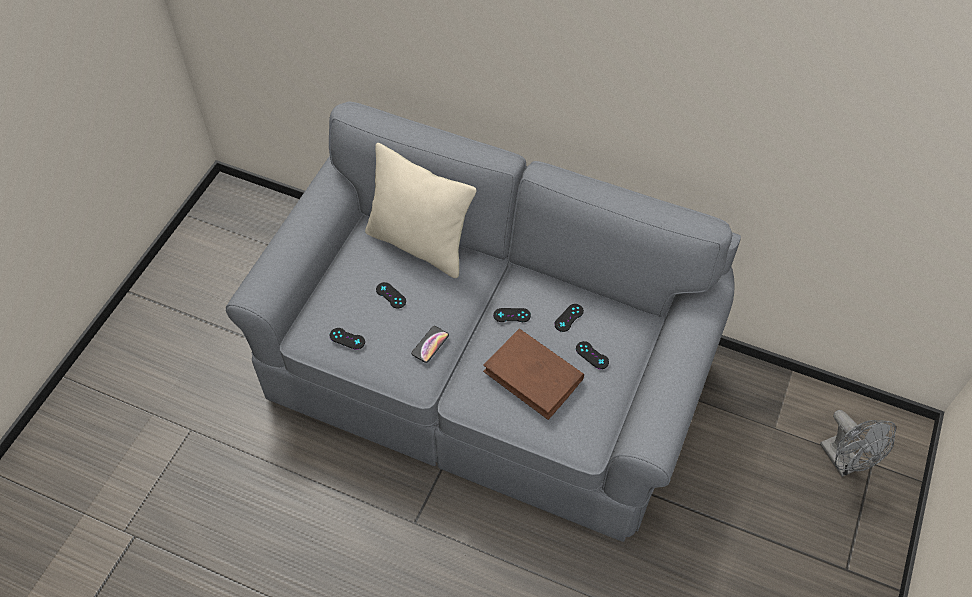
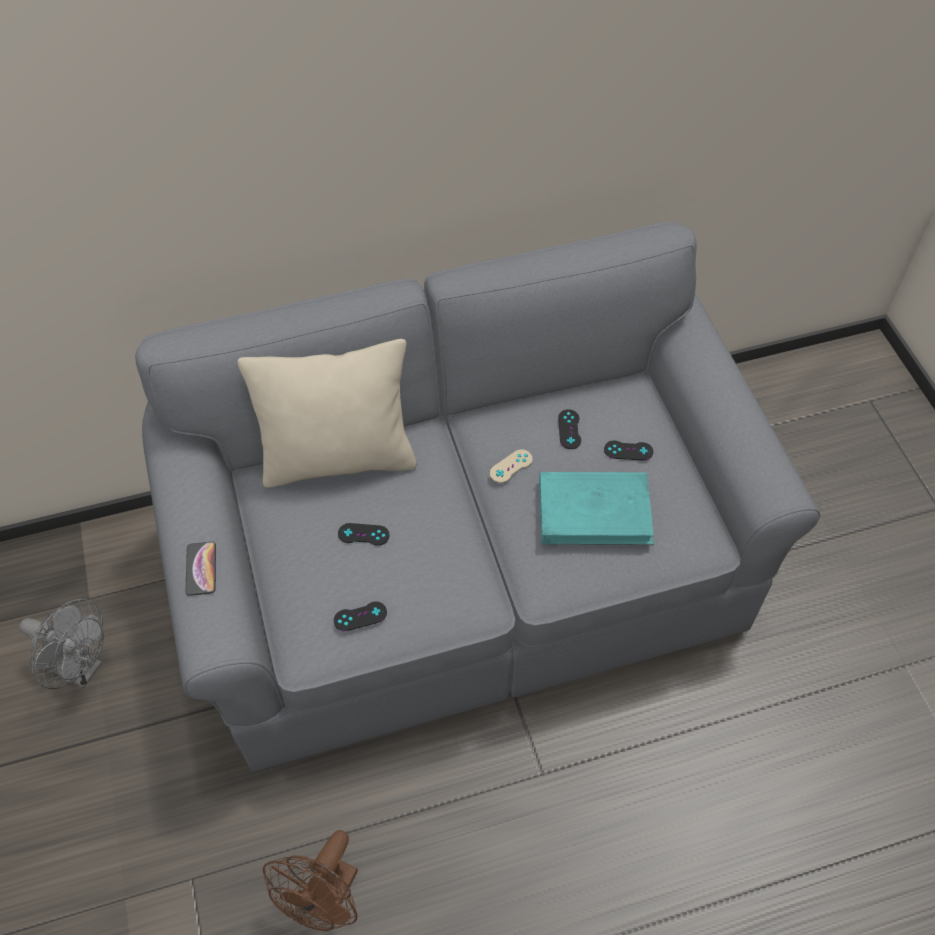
camera: 40 degrees left, 0 degrees up
phone [411,326,449,363] -> phone moved to [186,542,216,596]
brown book [483,329,584,420] -> turquoise book [539,472,654,545]
black game controller [493,308,531,322] -> beige game controller [490,449,533,483]
grey fan [820,410,896,477] -> grey fan moved to [19,599,104,689]
none -> brown fan [263,830,358,931]

